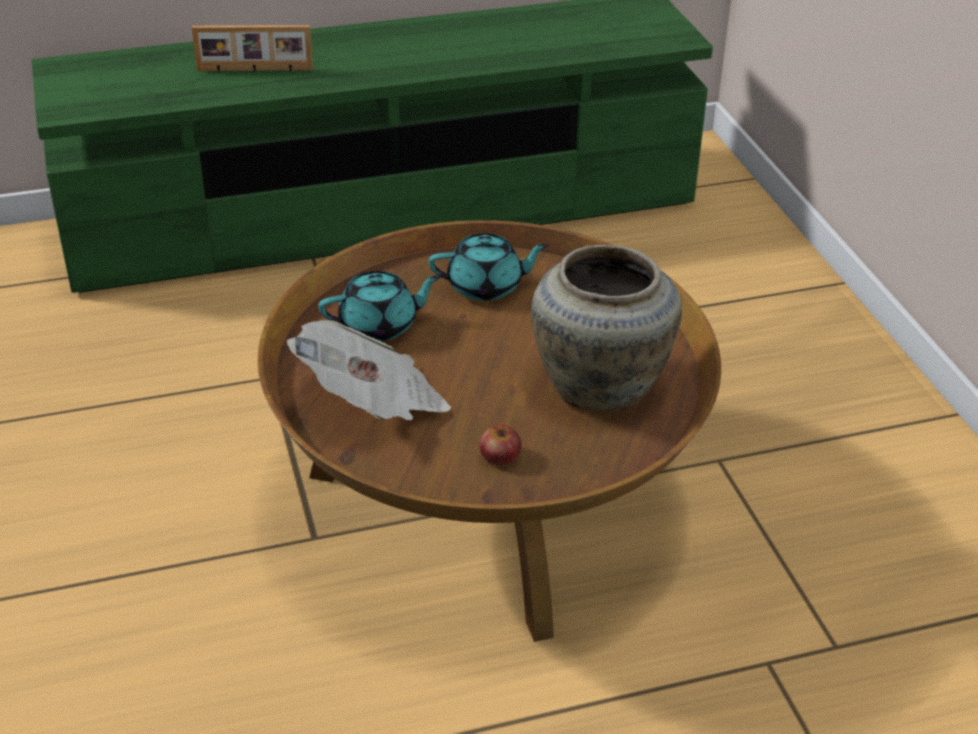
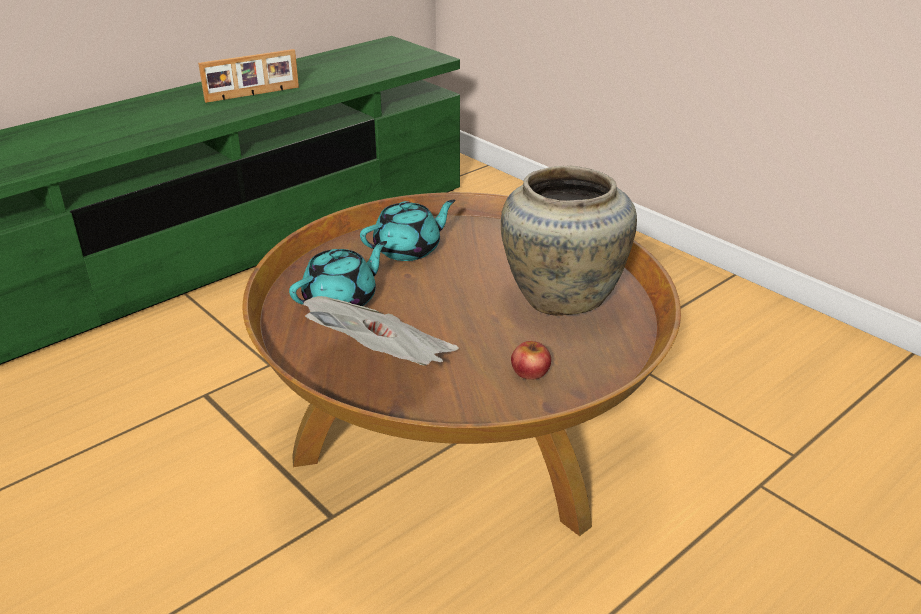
camera: 25 degrees left, 5 degrees down
picture frame [192,25,313,72] -> picture frame moved to [198,49,299,103]

